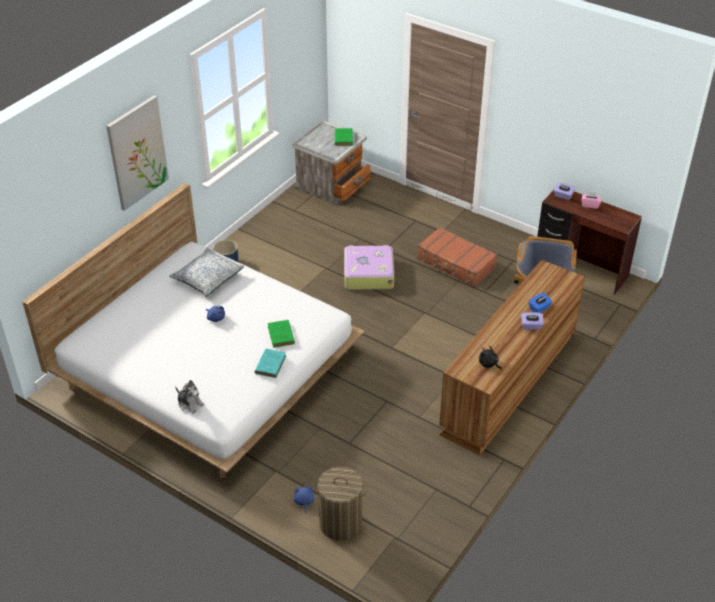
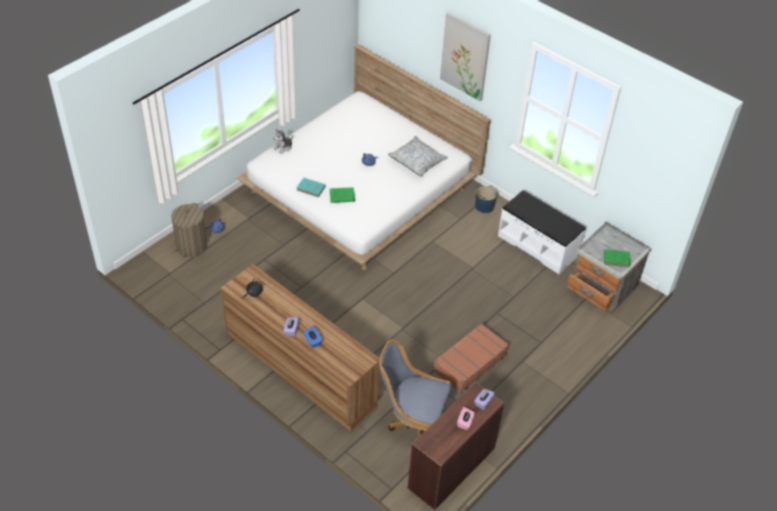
camera: 95 degrees right, 5 degrees up
suitcase [344,245,394,290] -> none
none -> white bench [498,190,585,274]

